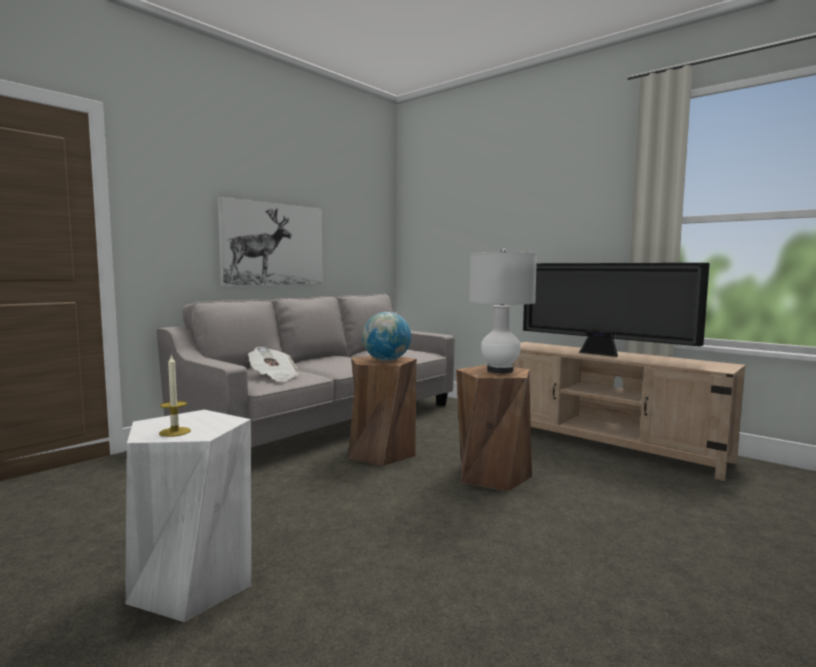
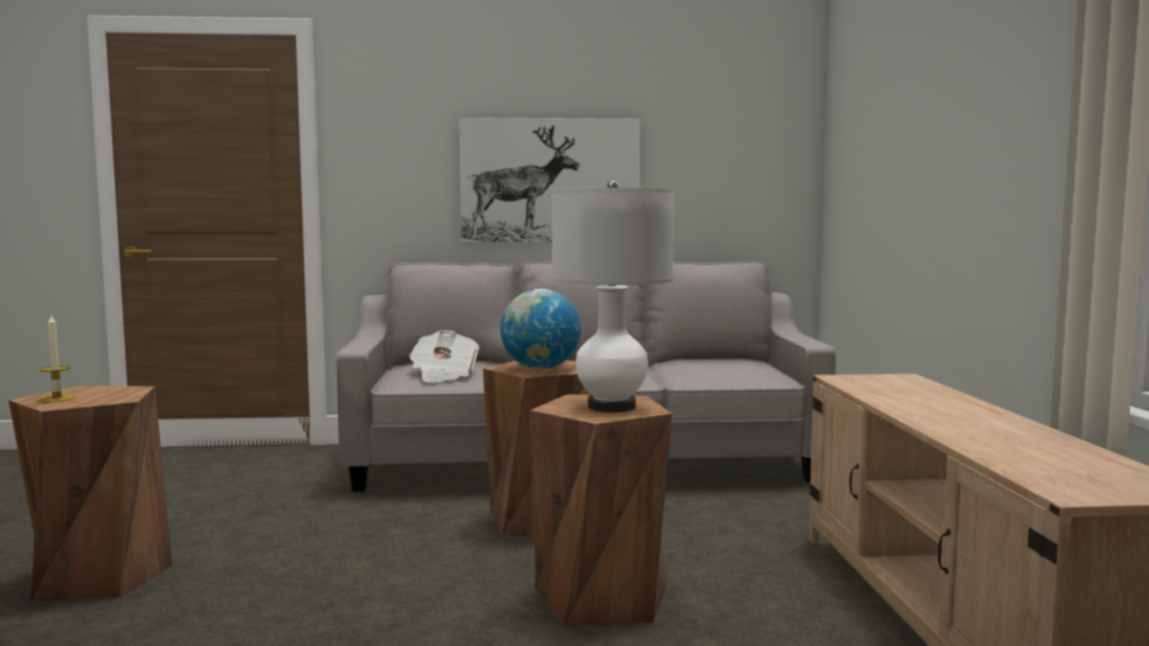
camera: 45 degrees right, 0 degrees up
white stool [125,410,251,622] -> brown stool [8,386,172,602]
television [523,263,710,357] -> none

